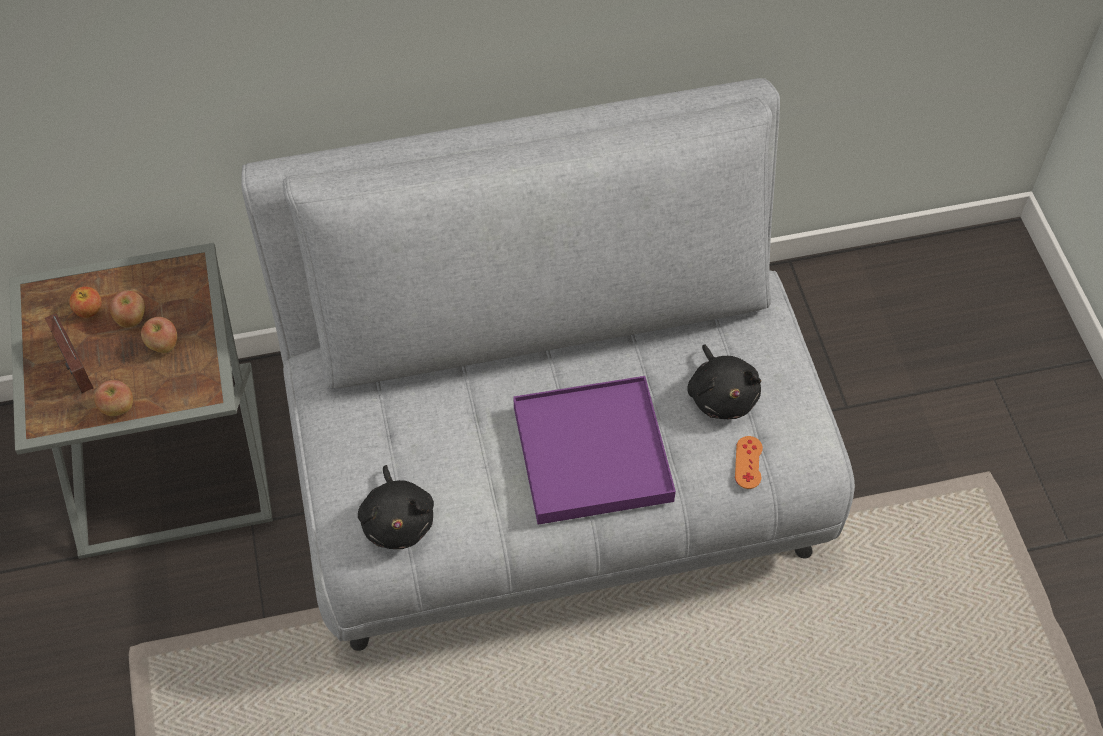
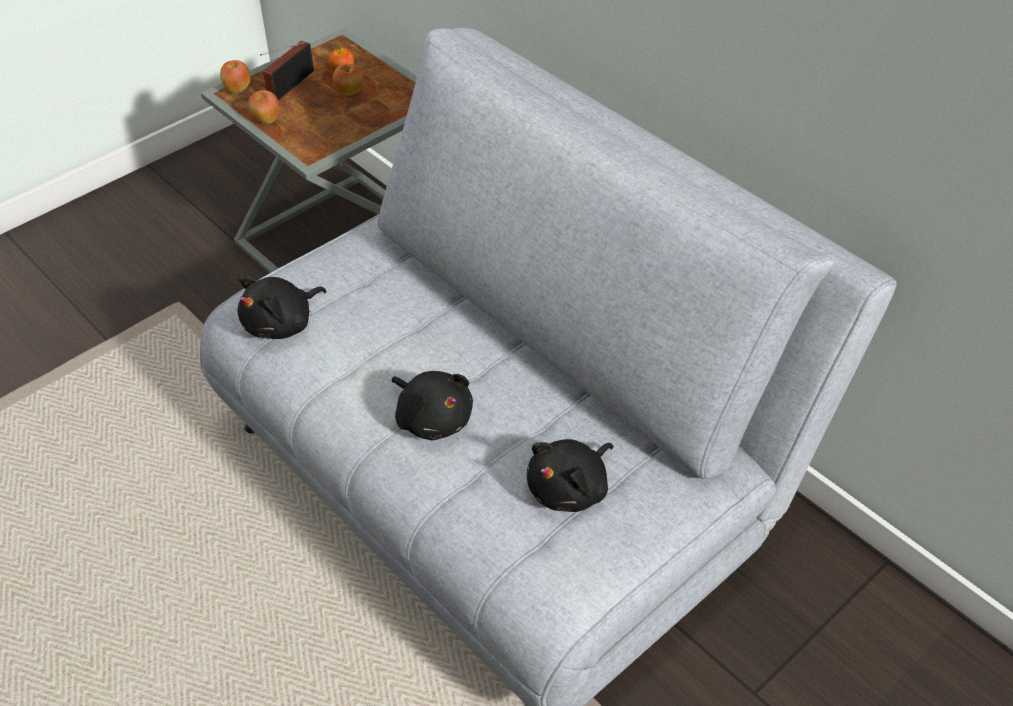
camera: 60 degrees right, 10 degrees down
apple [141,317,177,353] -> apple moved to [220,60,250,93]
purple tray [513,376,676,525] -> black plush toy [392,371,473,440]
orange game controller [735,436,763,489] -> none

